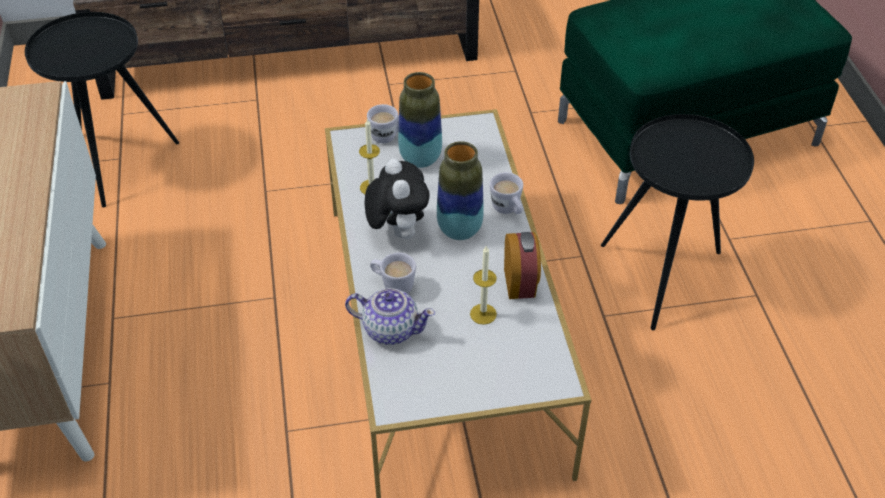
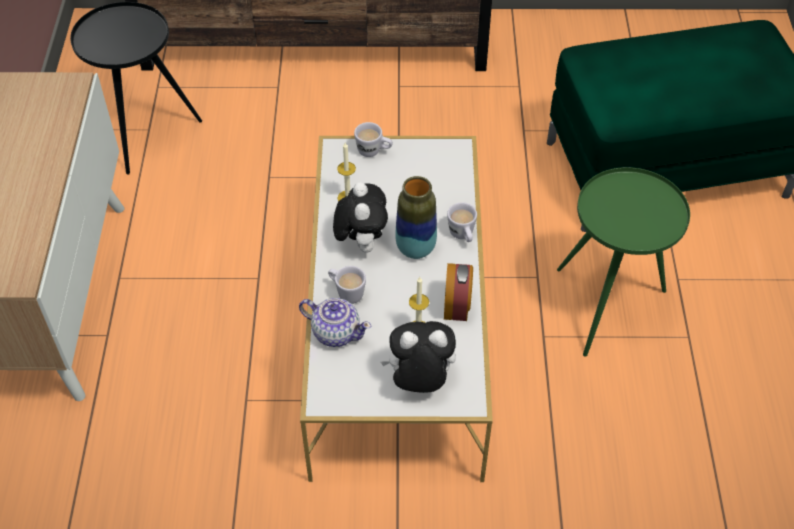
camera: 10 degrees right, 5 degrees up
vase [398,72,442,168] -> none
black side table [601,114,754,330] -> green side table [557,167,690,357]
none -> plush toy [381,321,456,393]

